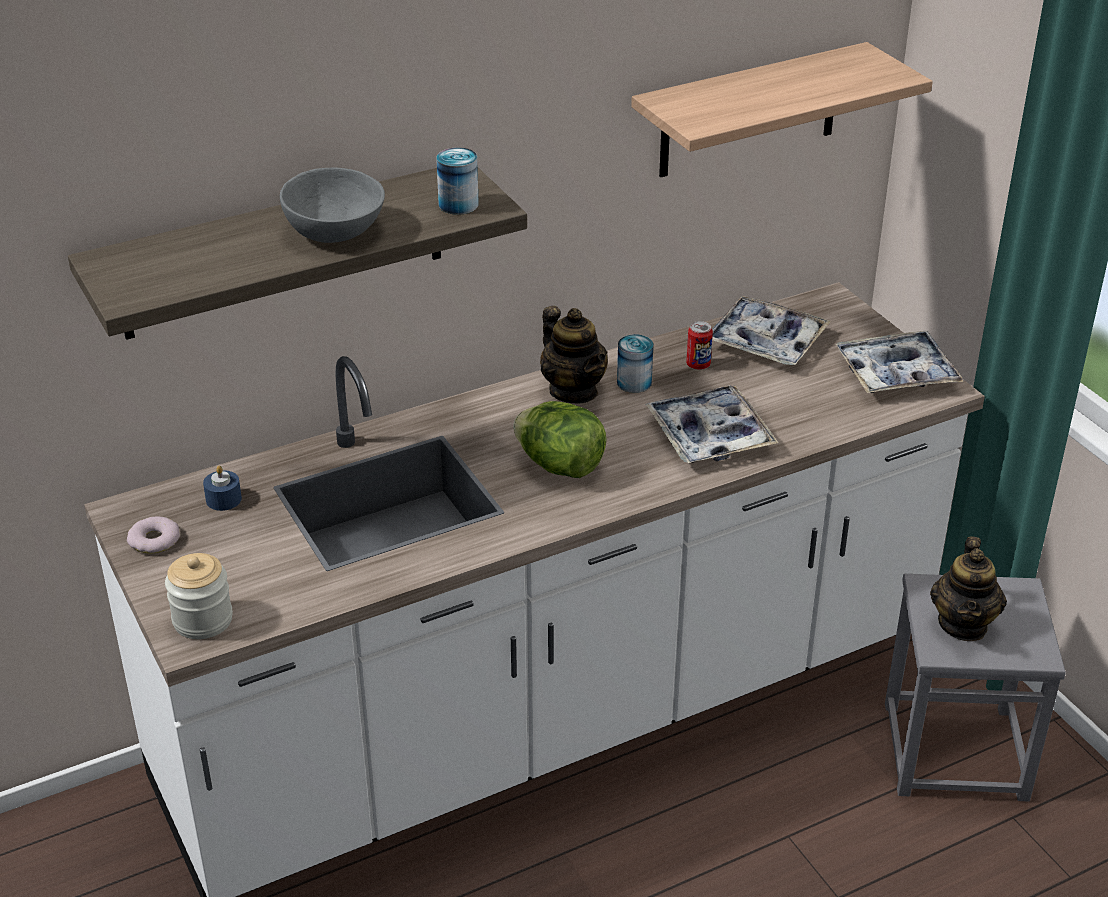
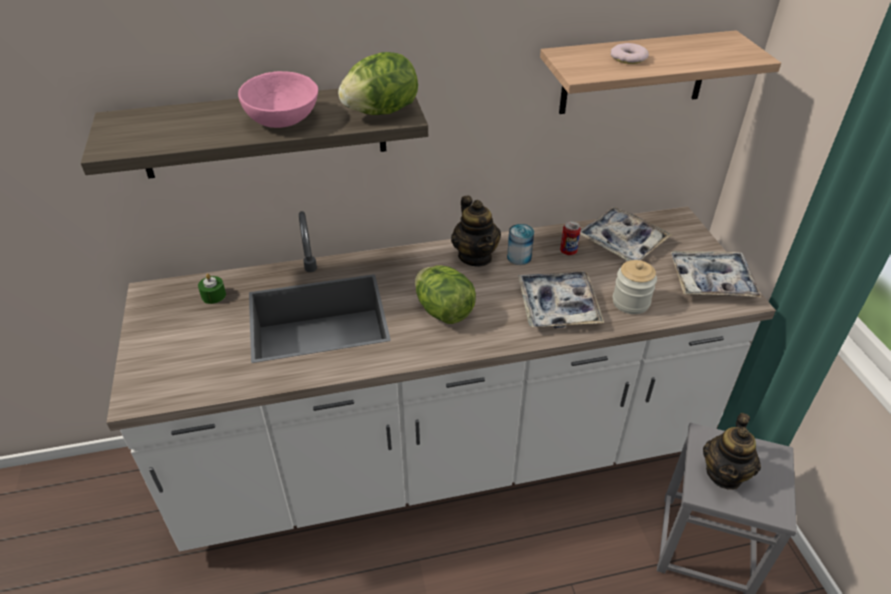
camera: 15 degrees right, 5 degrees up
donut [127,516,180,554] -> donut moved to [611,43,649,64]
jar [165,553,233,639] -> jar moved to [613,260,657,314]
blue candle [203,466,242,511] -> green candle [198,274,226,304]
grey bowl [280,168,385,243] -> pink bowl [238,71,318,128]
can [436,148,479,215] -> lettuce [338,52,418,115]

